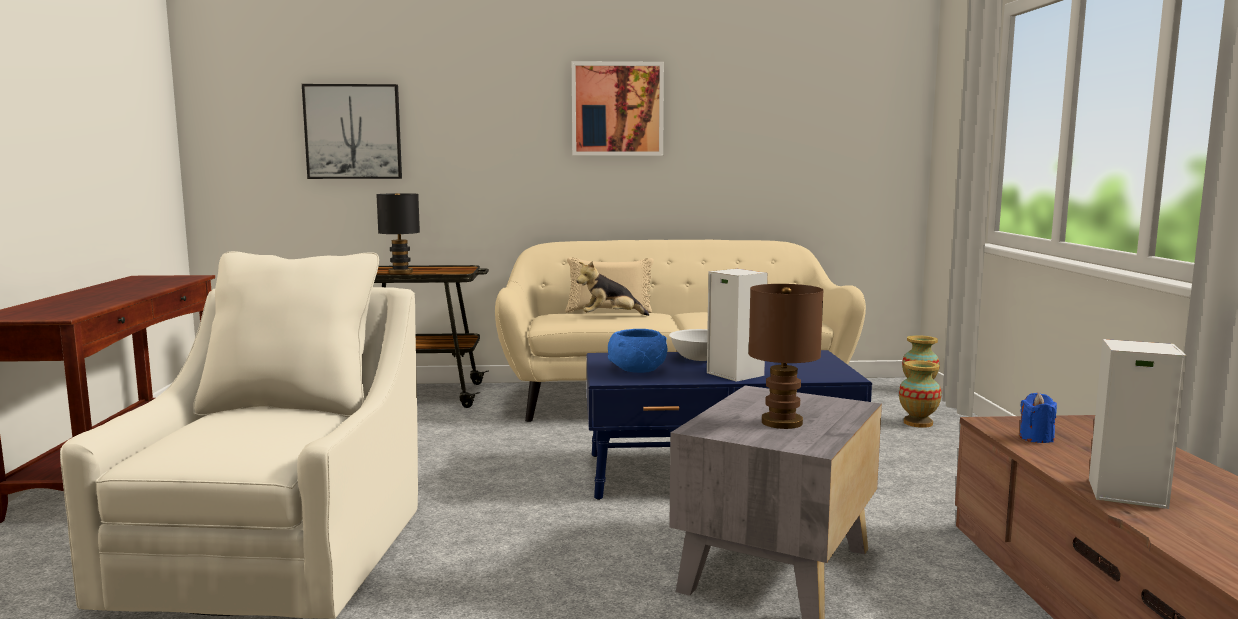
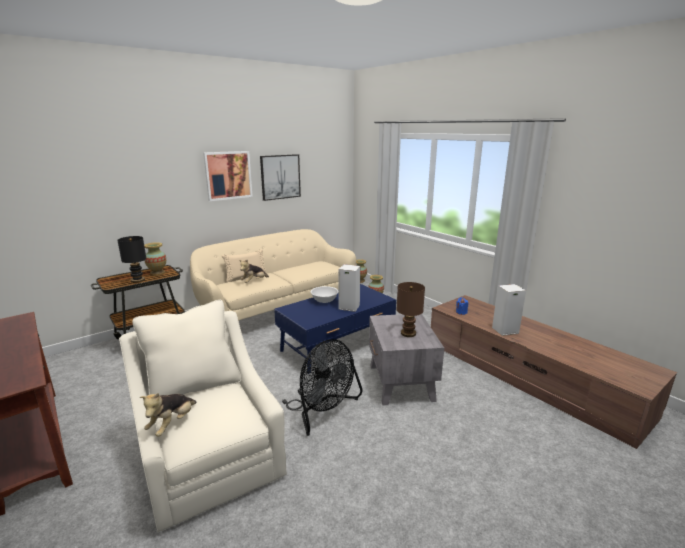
camera: 35 degrees left, 10 degrees up
picture [302,84,402,179] -> picture moved to [260,154,301,201]
blue bowl [608,329,667,373] -> none
none -> plush toy [139,393,197,437]
none -> vase [144,242,166,276]
none -> black fan [282,339,362,436]

